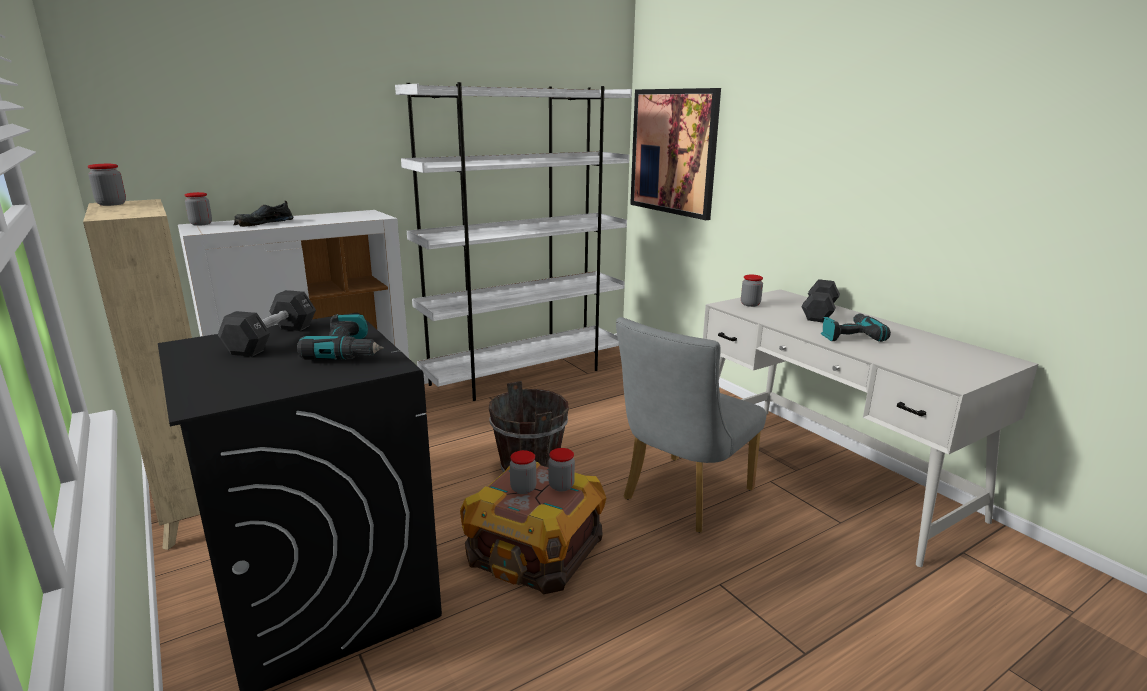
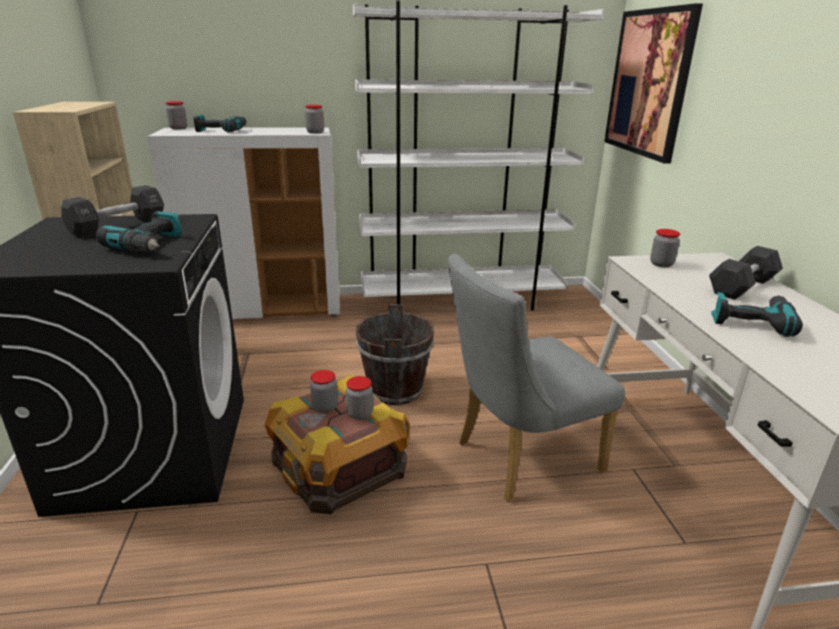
camera: 25 degrees right, 5 degrees up
jar [87,164,126,206] -> jar moved to [305,105,324,134]
black shoe [233,200,293,227] -> power drill [194,115,247,133]

